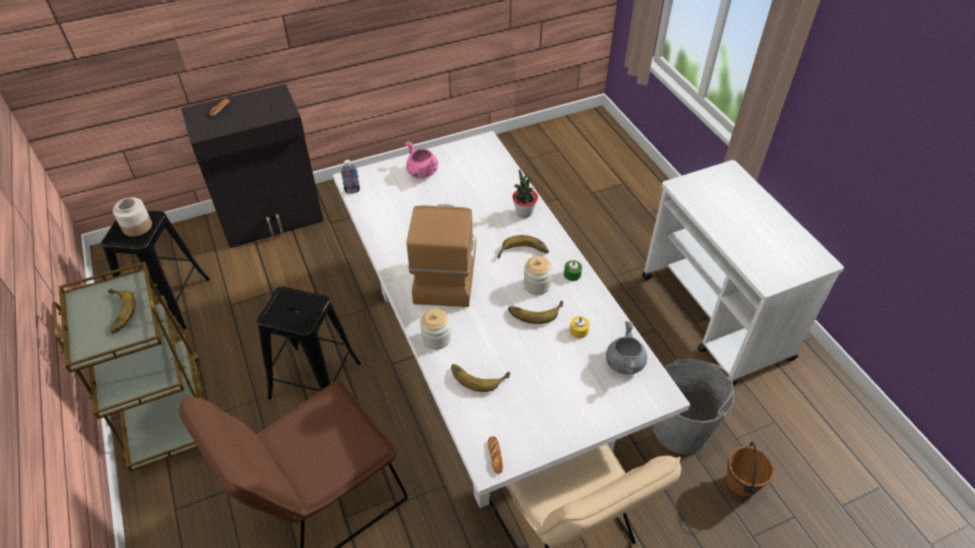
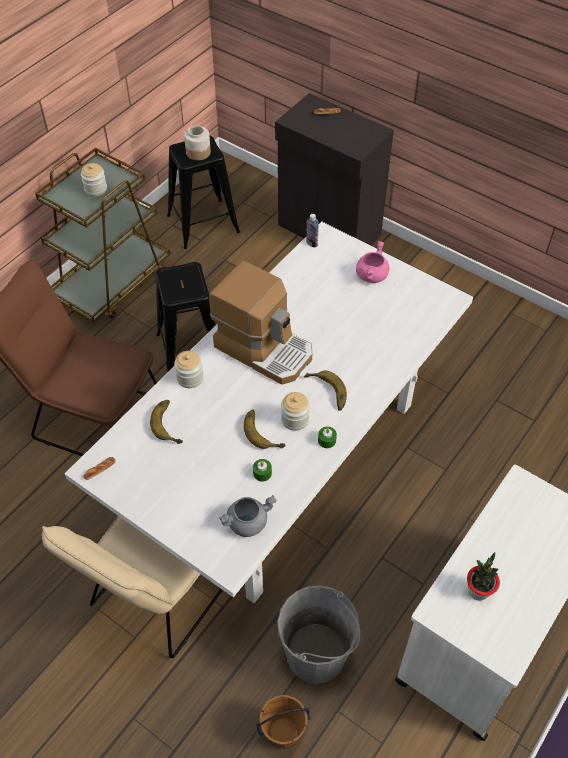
camera: 60 degrees right, 5 degrees up
banana [108,288,136,334] -> jar [81,163,107,197]
coffee machine [406,204,476,307] -> coffee machine turned 60 degrees clockwise [209,261,312,385]
potted plant [513,169,538,218] -> potted plant moved to [467,552,500,601]
yellow candle [570,316,589,339] -> green candle [253,459,272,481]

